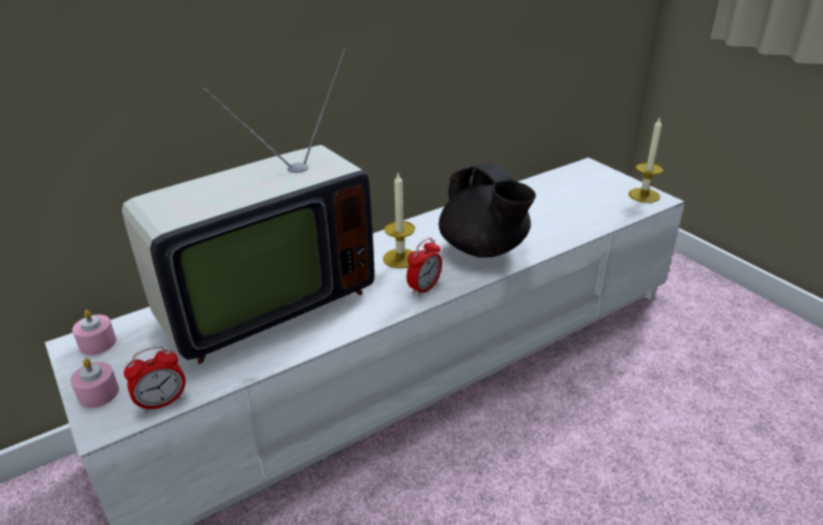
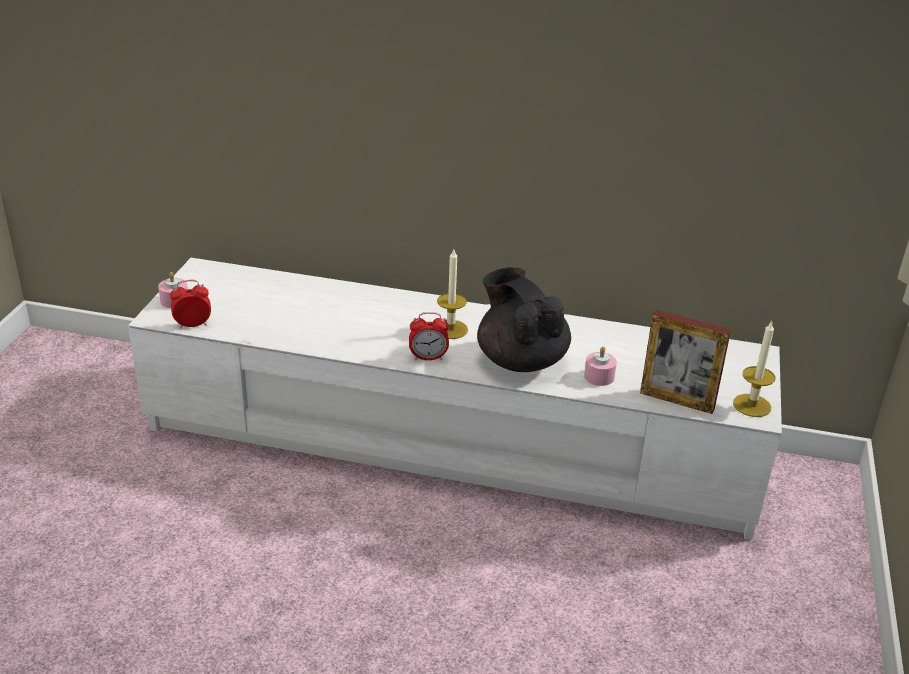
camera: 45 degrees right, 0 degrees up
pink candle [72,310,116,355] -> pink candle moved to [584,346,617,386]
television [122,49,375,364] -> none
alarm clock [124,346,186,413] -> alarm clock turned 150 degrees clockwise [170,280,211,328]
black teapot [439,163,536,258] -> black teapot turned 135 degrees clockwise [477,267,571,372]
none -> picture frame [640,310,731,414]

